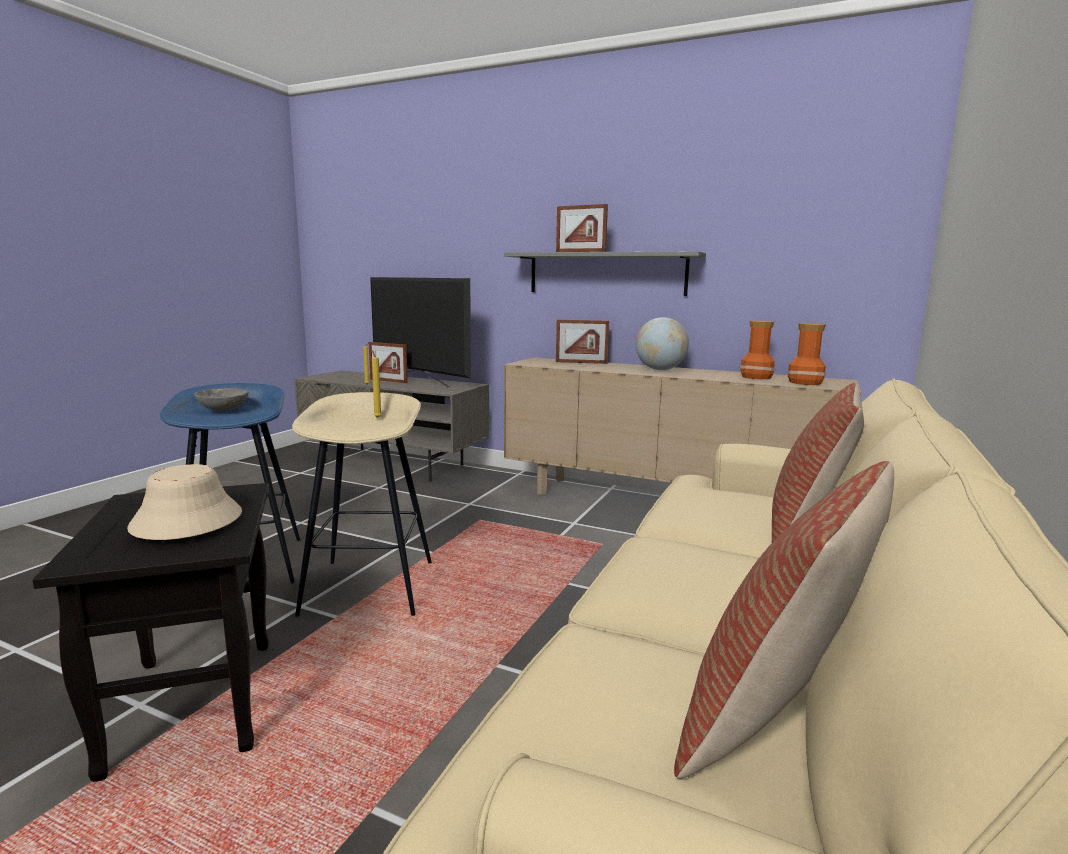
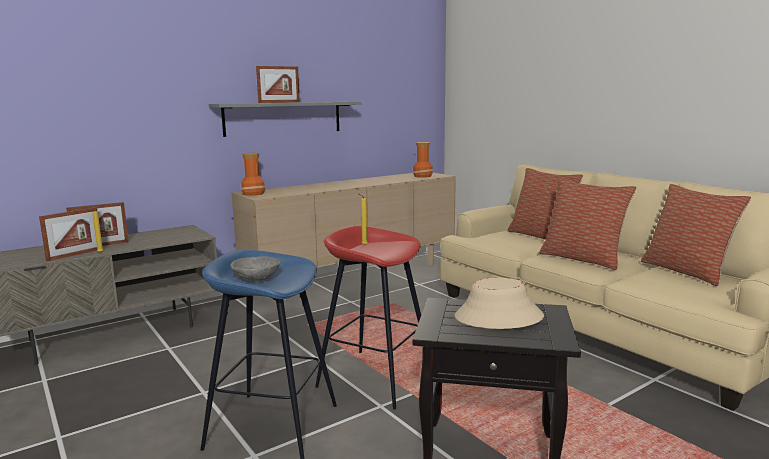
camera: 60 degrees left, 0 degrees up
beige stool [292,392,432,617] -> red stool [315,225,421,409]
television [370,277,471,387] -> none
picture frame [556,320,609,364] -> picture frame moved to [39,207,98,261]
globe [636,317,689,370] -> none
vase [740,321,775,379] -> vase moved to [241,153,266,196]
none -> pillow [539,178,636,270]

